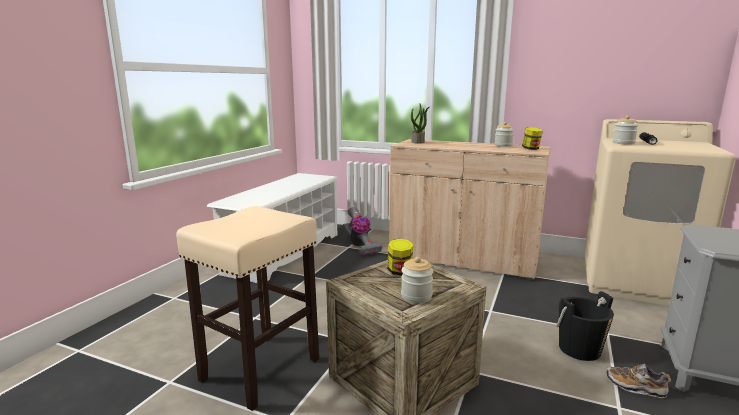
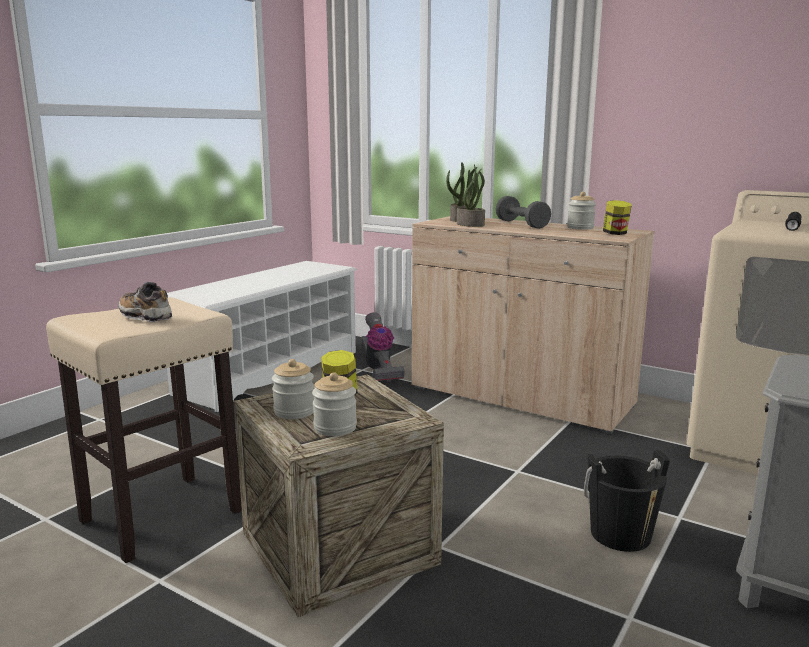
camera: 10 degrees right, 0 degrees up
shoe [606,364,671,398] -> shoe moved to [118,282,172,322]
jar [613,115,638,144] -> jar moved to [272,359,314,419]
none -> potted plant [457,165,485,227]
none -> grey dumbbell [496,196,551,229]

